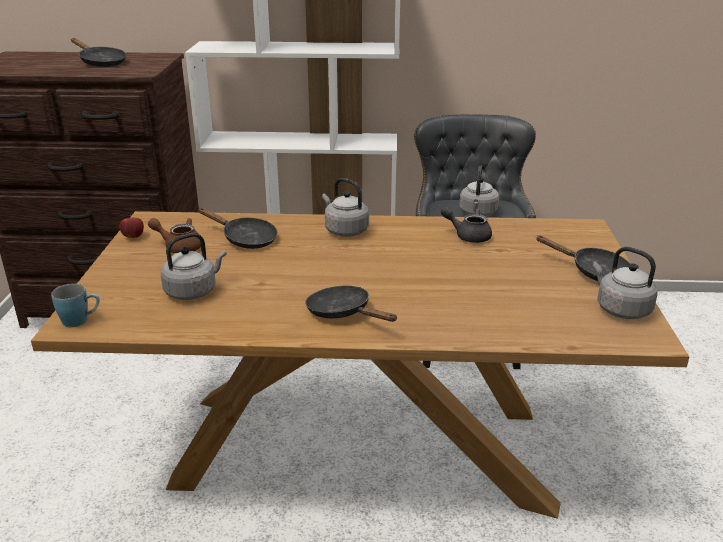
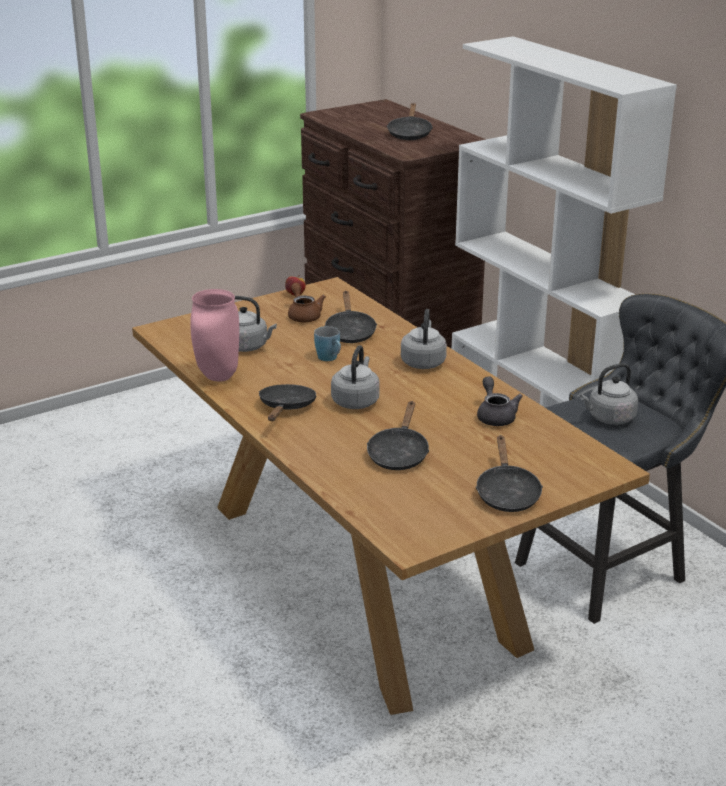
camera: 55 degrees right, 0 degrees up
blue mug [51,283,100,327] -> blue mug moved to [314,326,341,361]
grey kettle [593,247,657,319] -> grey kettle moved to [331,345,380,409]
none -> pink vase [190,289,239,381]
none -> black frying pan [366,401,429,470]

